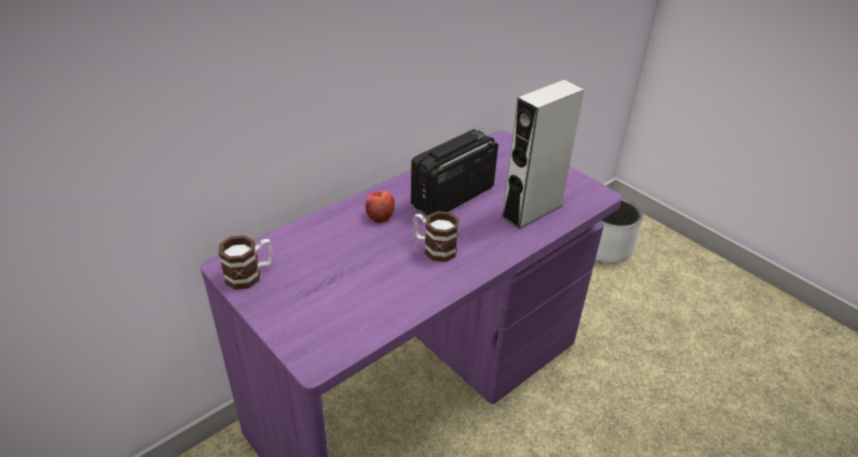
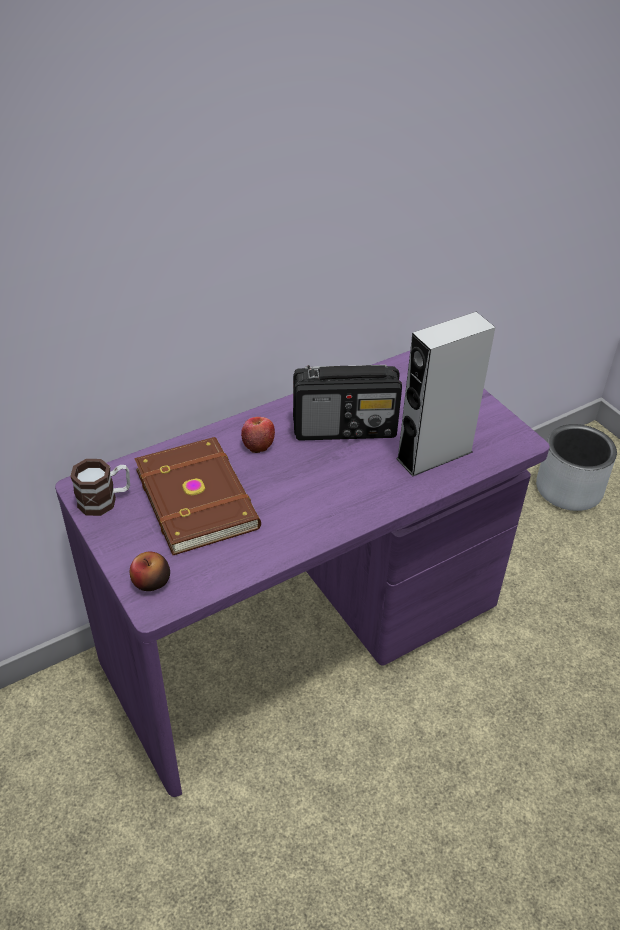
camera: 10 degrees right, 5 degrees up
radio [411,129,498,216] -> radio turned 150 degrees counterclockwise [293,365,402,441]
mug [413,211,459,262] -> none
none -> apple [130,551,170,591]
none -> brown book [134,437,261,555]

